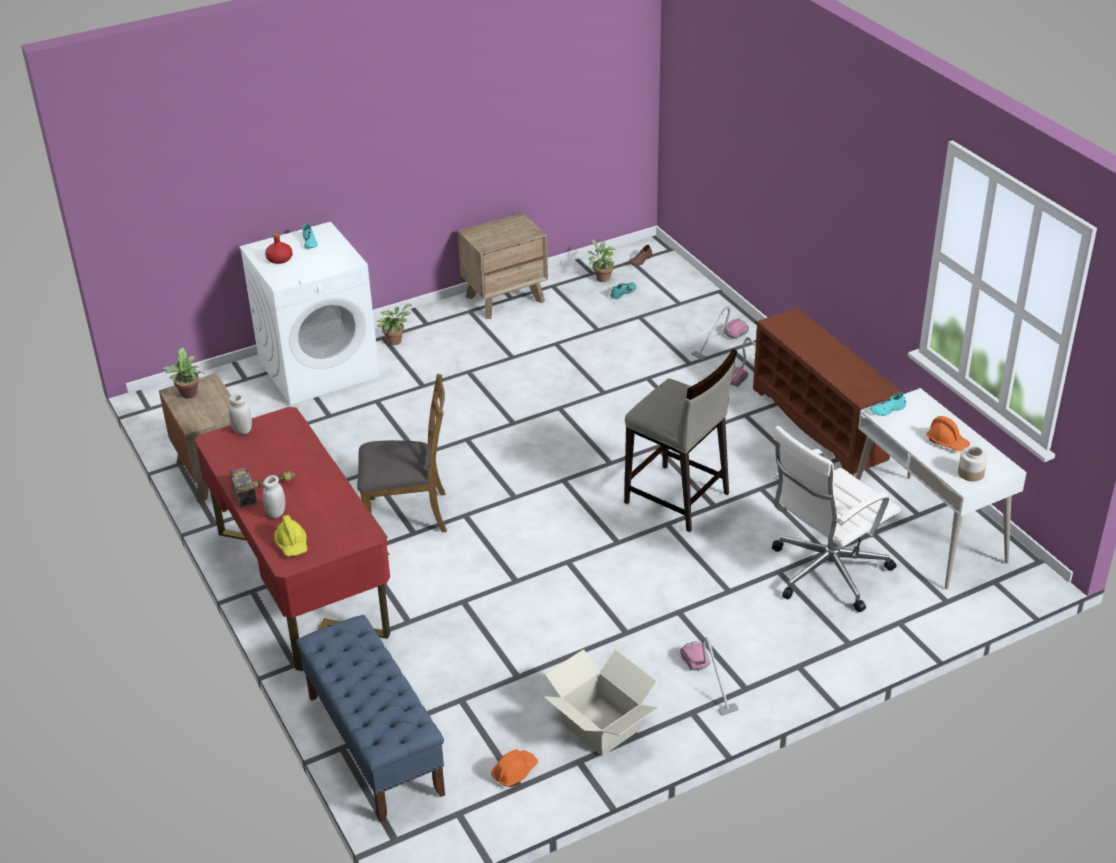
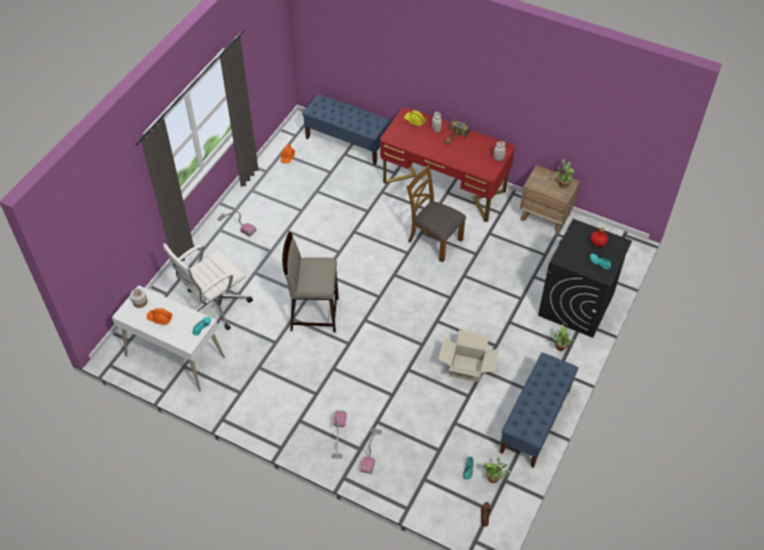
camera: 145 degrees right, 15 degrees up
white washing machine [239,222,380,405] -> black washing machine [538,219,632,338]
brown chair [357,374,447,532] -> brown chair turned 75 degrees clockwise [407,165,466,263]
brown nightstand [458,212,548,319] -> blue bench [500,353,578,468]
cardboard box [544,649,658,756] -> cardboard box moved to [439,330,499,383]
brown shoe rack [753,308,904,475] -> none
white office chair [772,426,901,612] -> white office chair turned 150 degrees counterclockwise [163,243,253,330]

